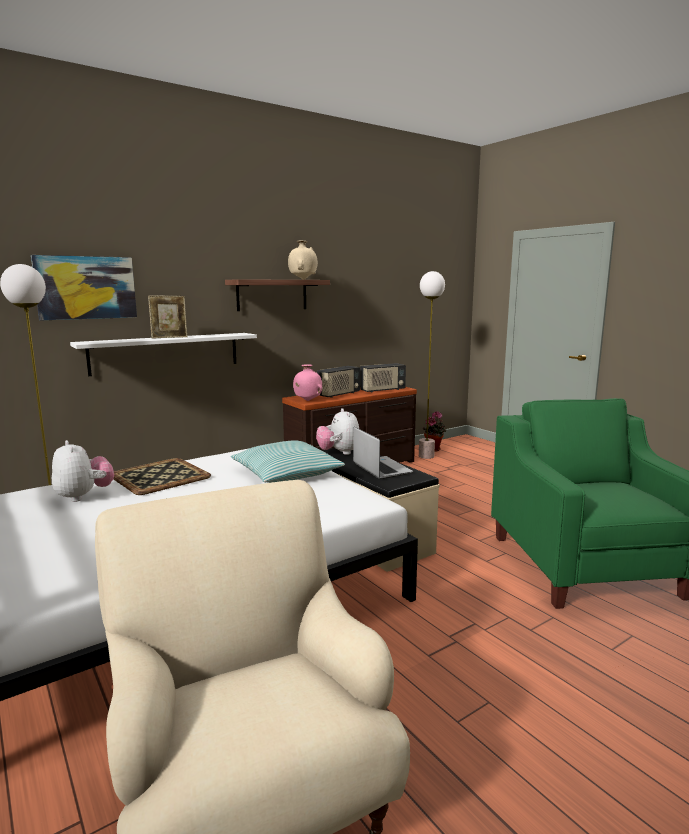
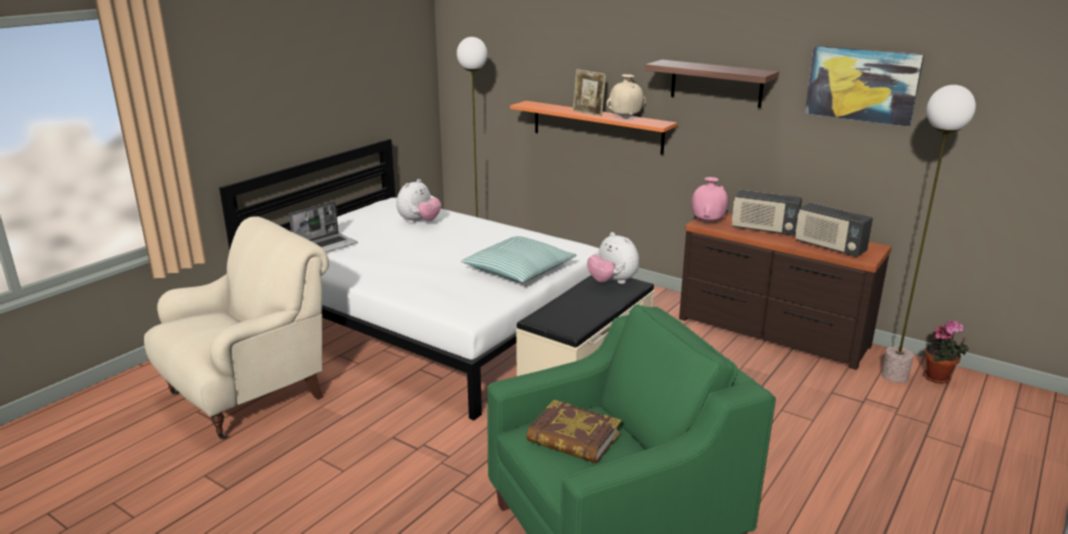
camera: 70 degrees right, 10 degrees up
picture [31,255,137,320] -> picture moved to [805,46,924,127]
white shelf [70,333,257,376] -> orange shelf [510,101,677,155]
tray [113,458,211,495] -> none
beige vase [288,241,318,280] -> beige vase moved to [606,74,646,119]
plush toy [316,408,359,455] -> plush toy turned 90 degrees counterclockwise [587,232,639,284]
laptop [353,427,413,479] -> laptop moved to [289,202,357,252]
none -> book [526,400,621,464]

